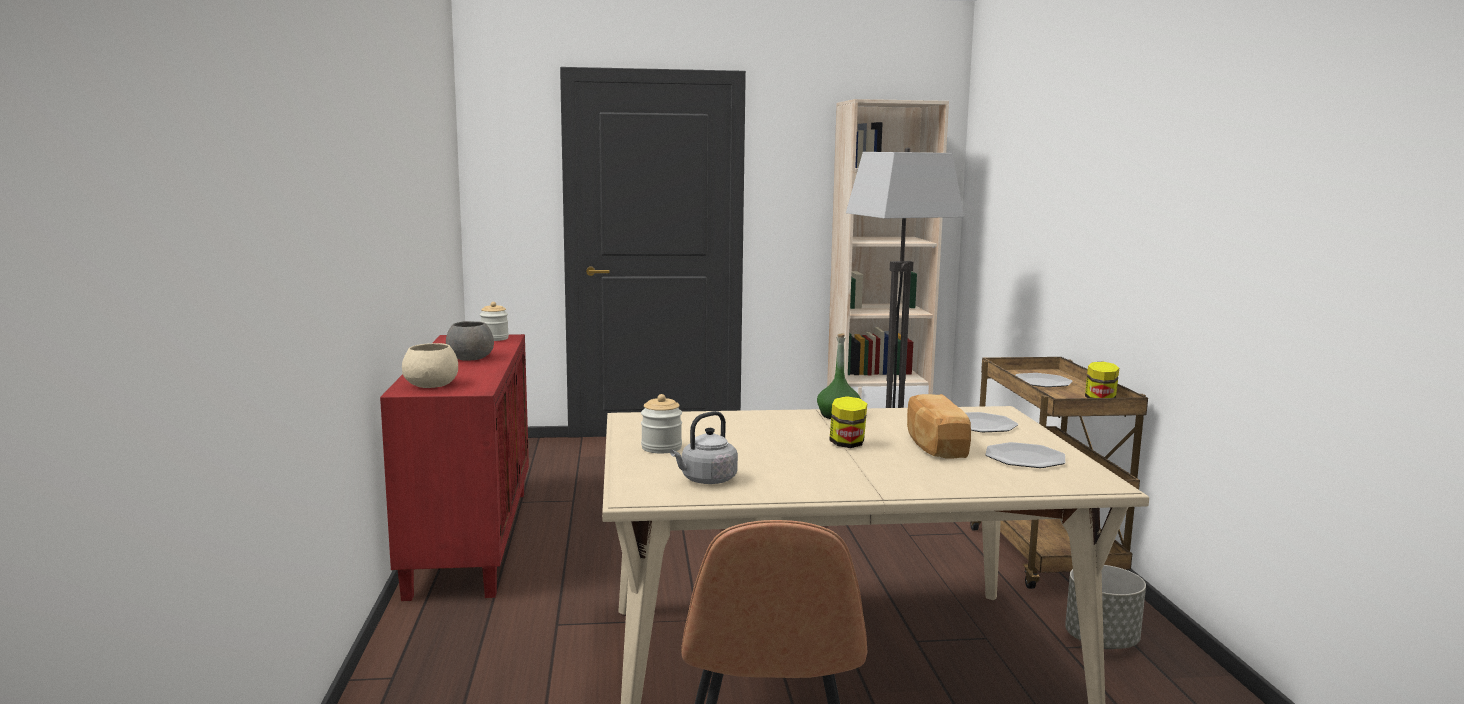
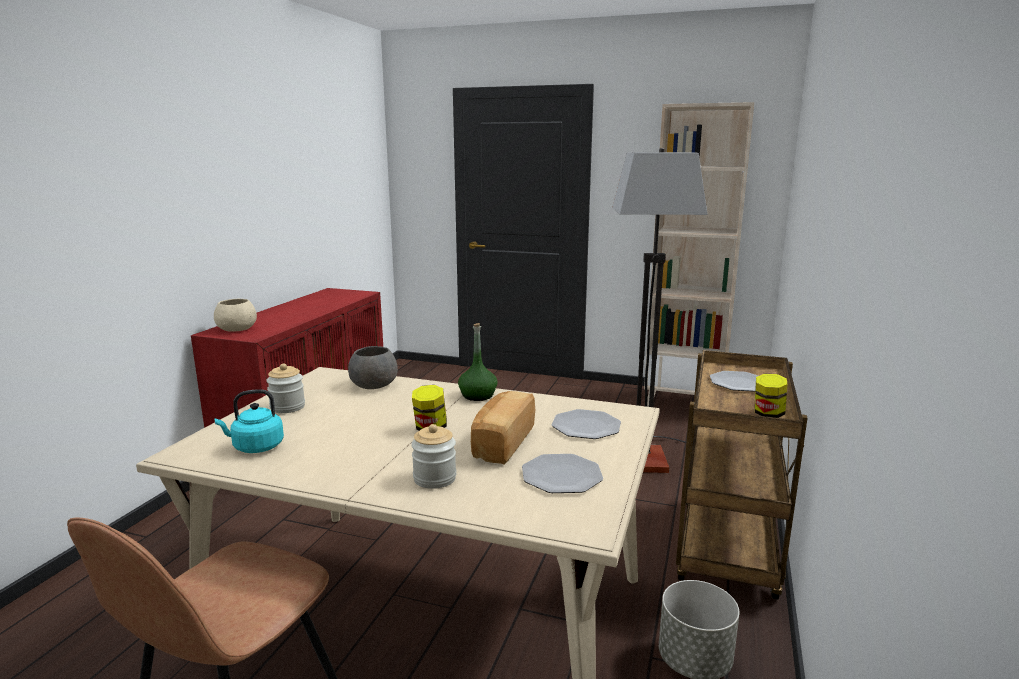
camera: 25 degrees right, 5 degrees up
grey bowl [446,321,494,361] -> grey bowl moved to [348,346,398,389]
jar [480,302,509,341] -> jar moved to [411,424,456,489]
grey kettle [670,411,738,484] -> turquoise kettle [215,389,284,453]

